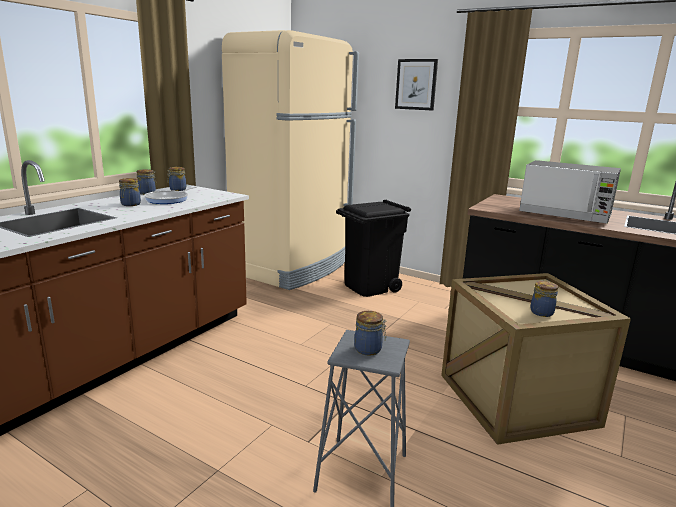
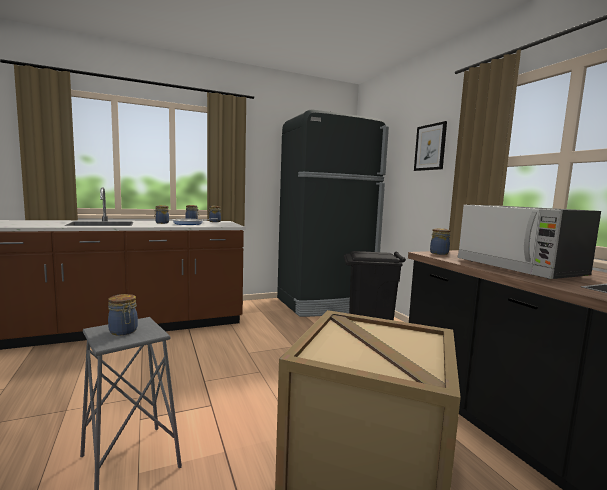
camera: 35 degrees right, 10 degrees down
beige fridge [222,30,359,290] -> black fridge [277,109,389,317]
jar [530,281,558,317] -> jar moved to [430,228,450,255]

